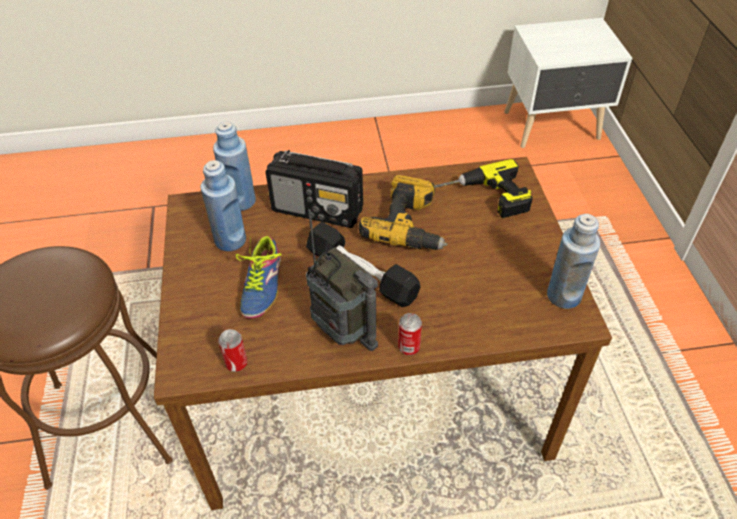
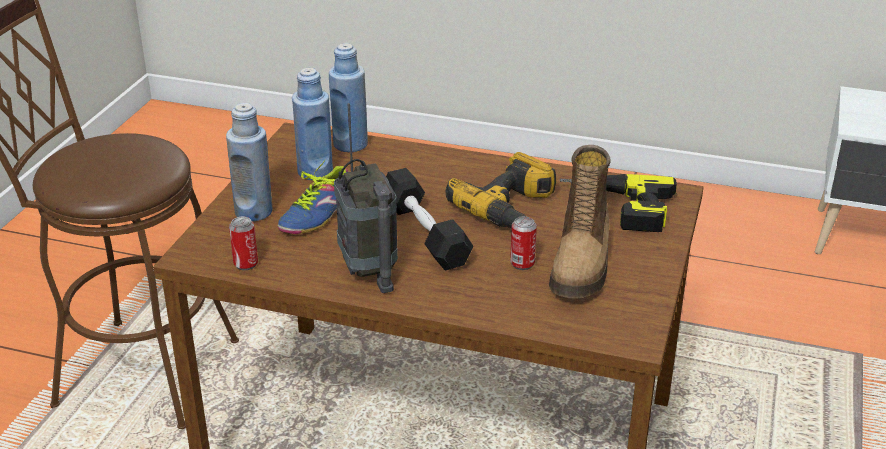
camera: 25 degrees right, 15 degrees down
radio [266,150,363,228] -> none
can [398,313,422,355] -> can moved to [510,216,537,270]
blue bottle [547,214,600,309] -> blue bottle moved to [226,103,273,221]
none -> boot [549,145,611,298]

